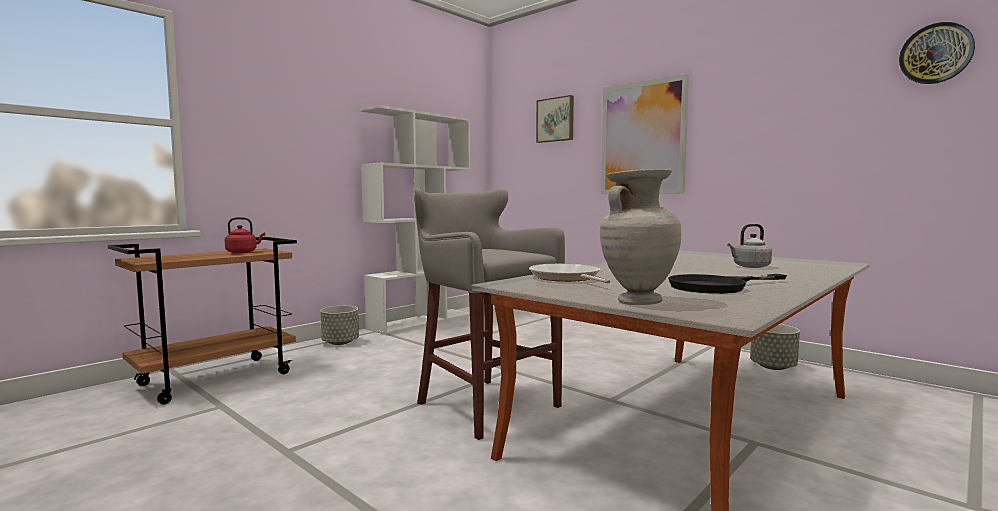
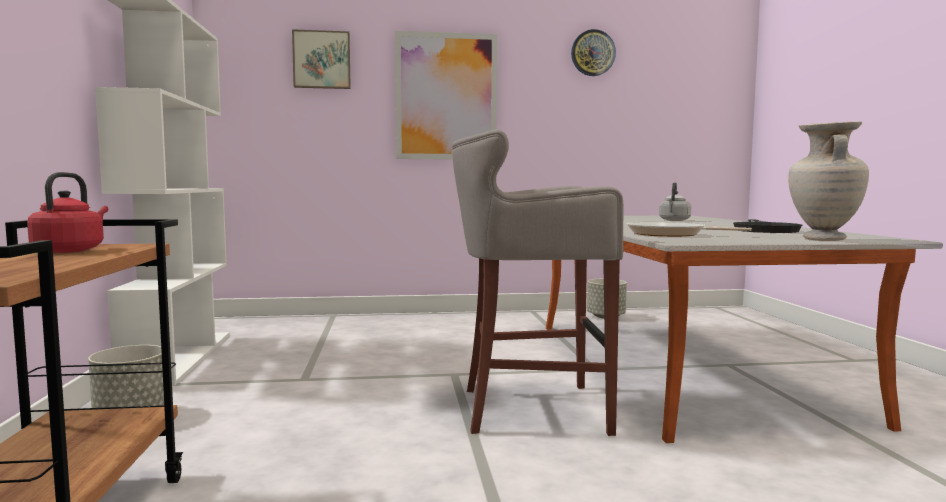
camera: 50 degrees left, 0 degrees up
wall clock [899,22,975,84] -> wall clock moved to [571,29,616,76]

